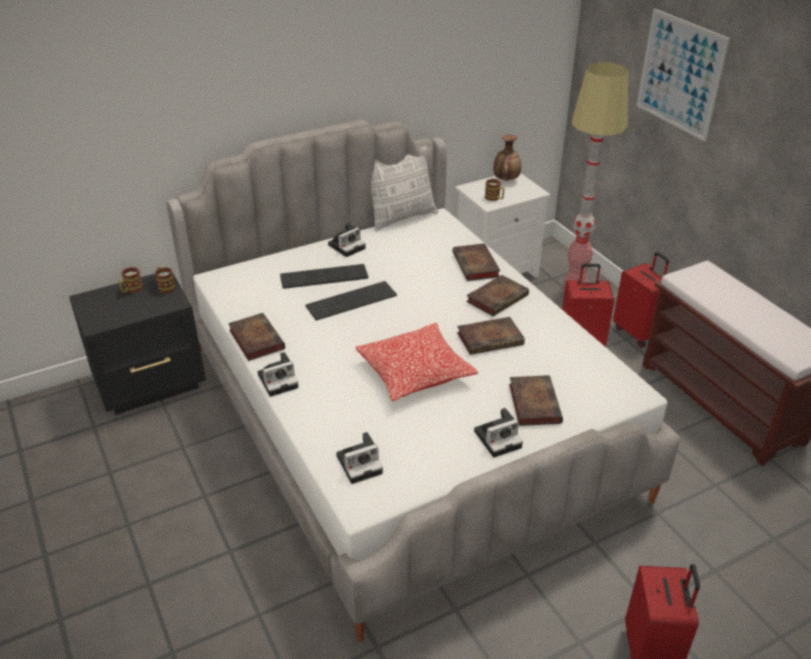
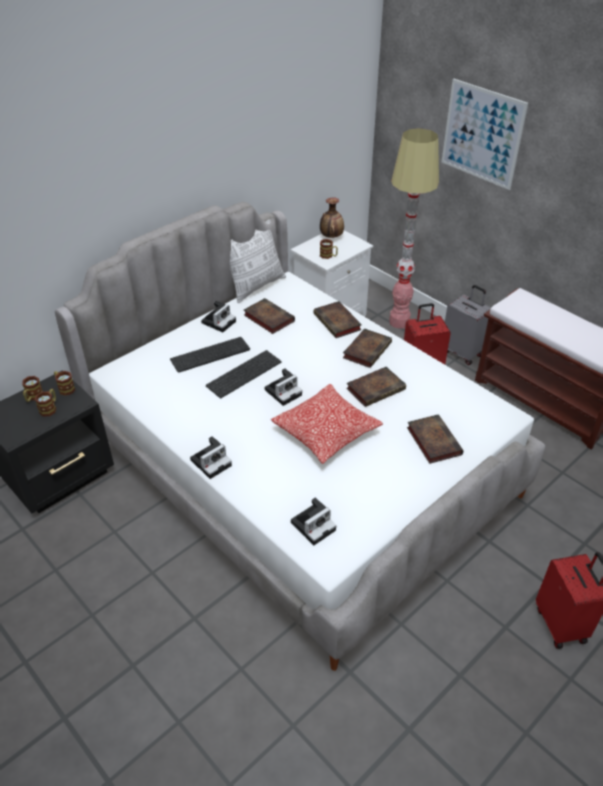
camera: 15 degrees left, 5 degrees up
book [228,313,285,361] -> book moved to [244,298,295,334]
camera [474,408,523,458] -> camera moved to [265,368,302,406]
red suitcase [613,252,669,347] -> grey suitcase [445,285,491,365]
none -> mug [35,389,56,417]

